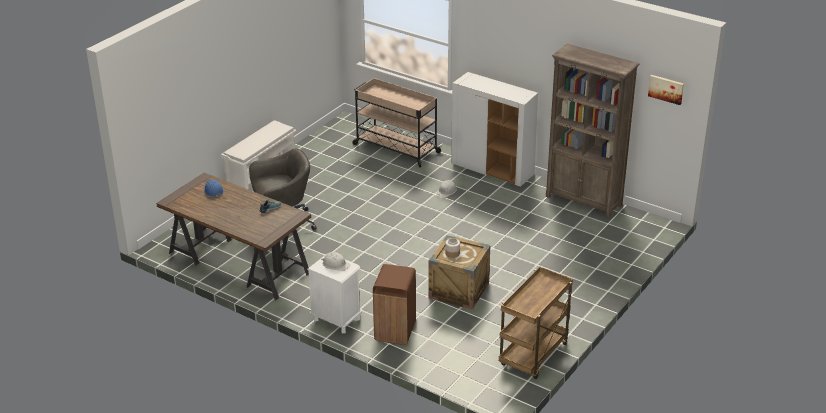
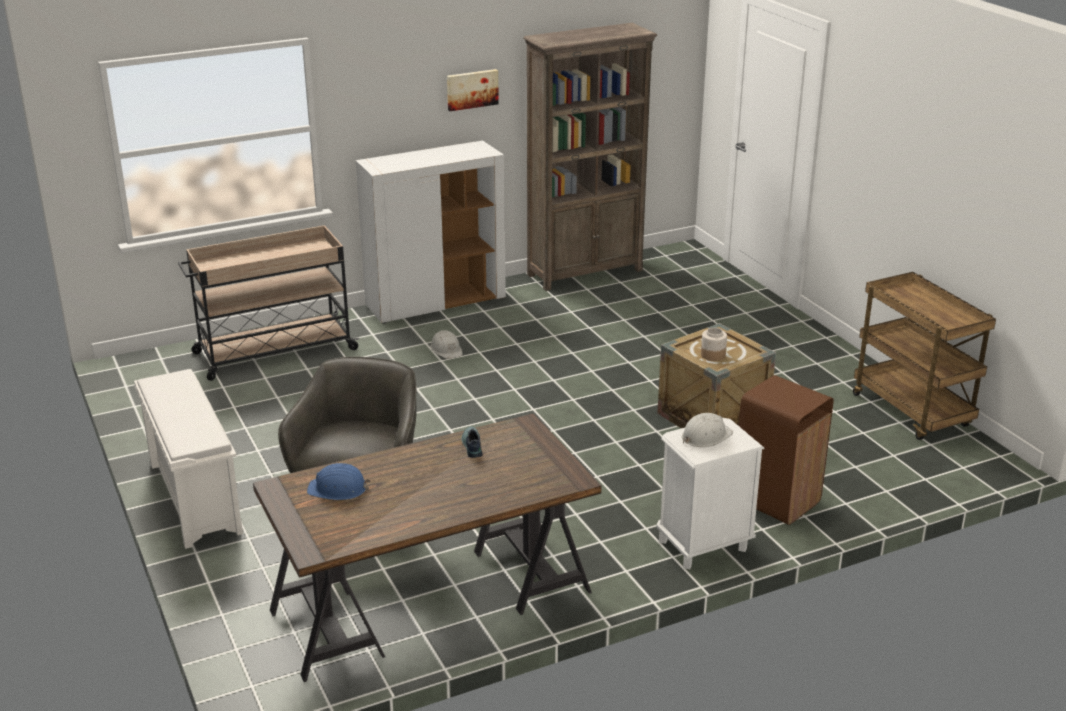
camera: 60 degrees left, 5 degrees down
picture [648,75,684,105] -> picture moved to [447,69,499,111]

